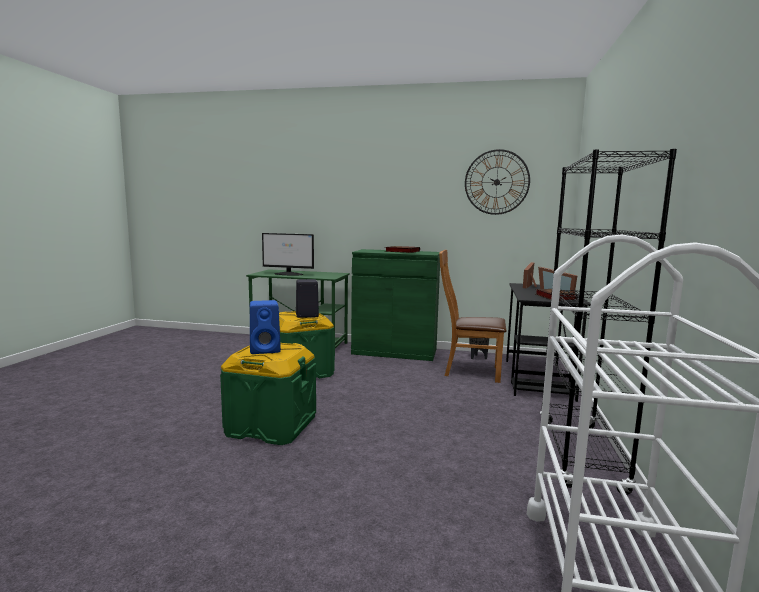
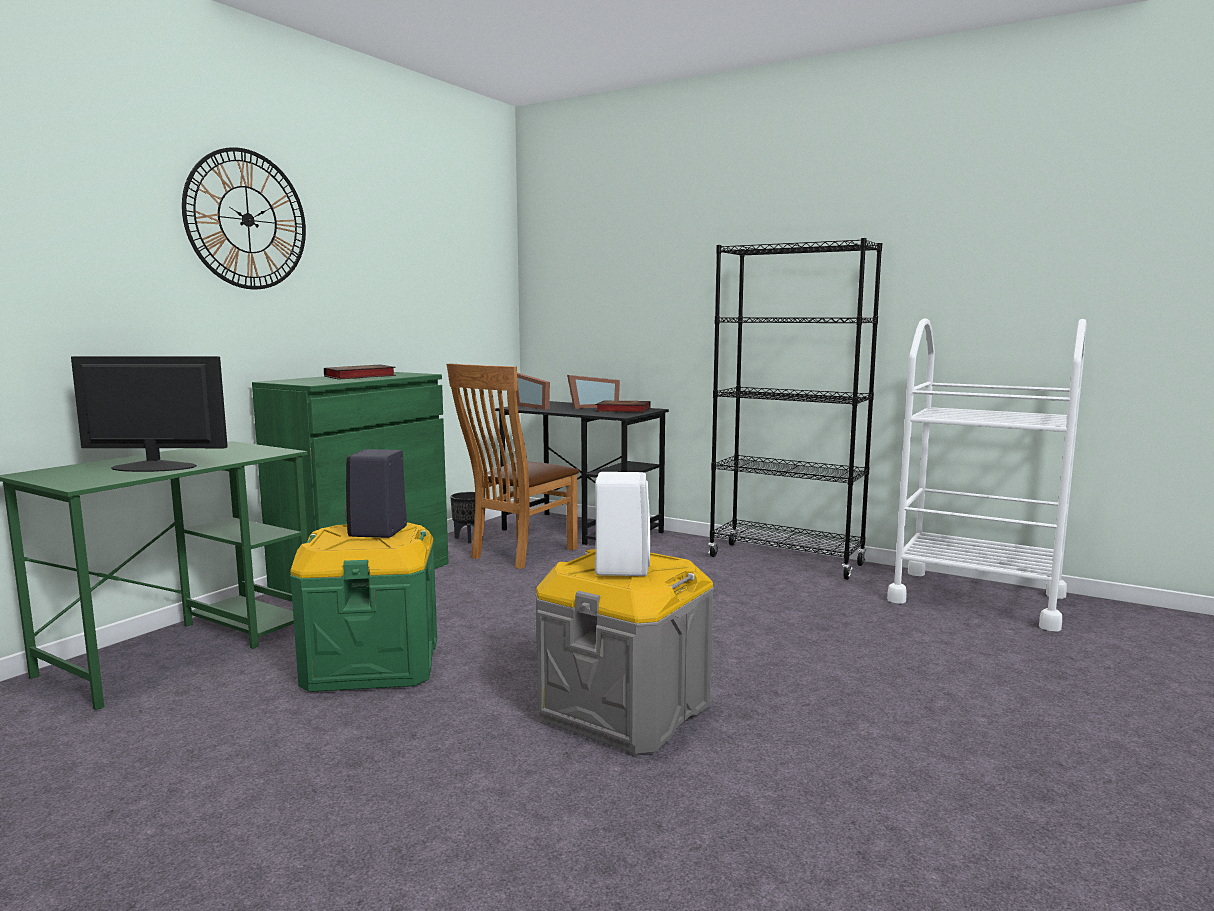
camera: 70 degrees left, 0 degrees up
green storage box [220,343,316,445] -> grey storage box [535,549,714,754]
blue speaker [250,300,281,354] -> white speaker [595,472,650,576]
monitor [262,233,314,275] -> monitor turned 120 degrees counterclockwise [71,356,228,472]
wall clock [465,149,530,215] -> wall clock moved to [182,147,306,289]

